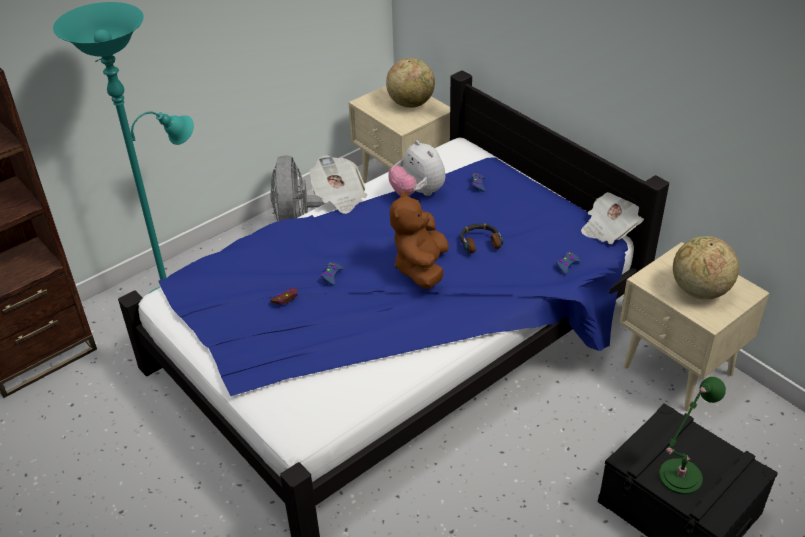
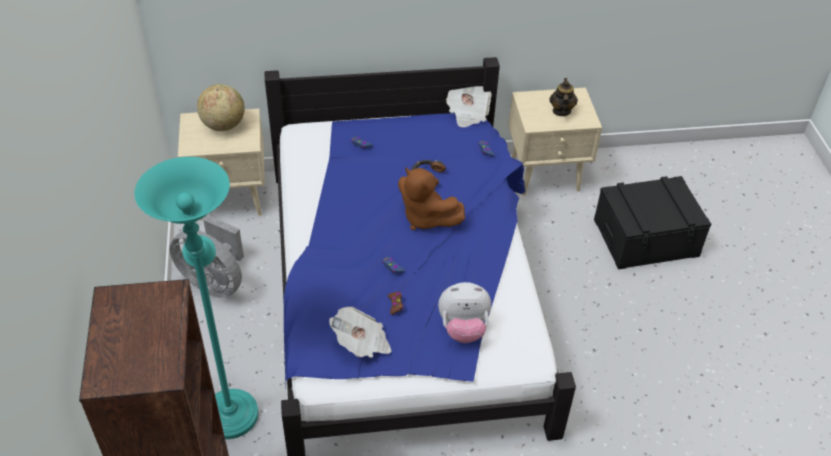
camera: 60 degrees left, 5 degrees up
newspaper [309,155,367,214] -> newspaper moved to [329,307,392,358]
plush toy [388,140,445,196] -> plush toy moved to [438,282,491,343]
green table lamp [659,377,726,495] -> none
globe [673,236,739,299] -> teapot [550,78,578,116]

